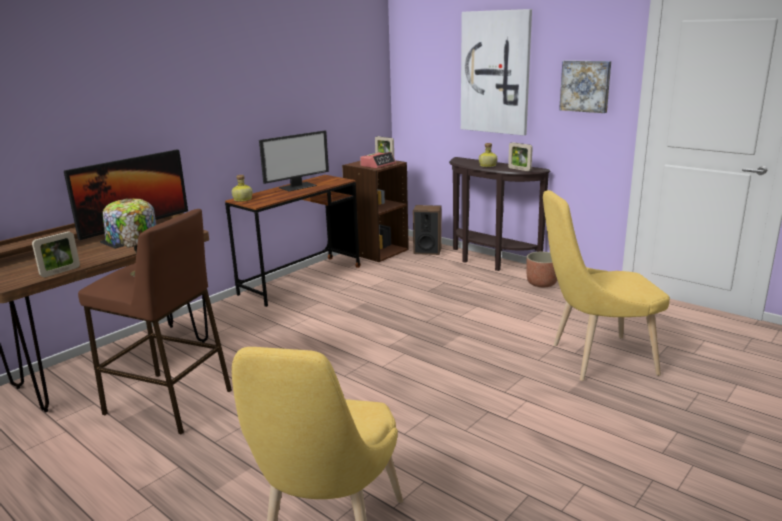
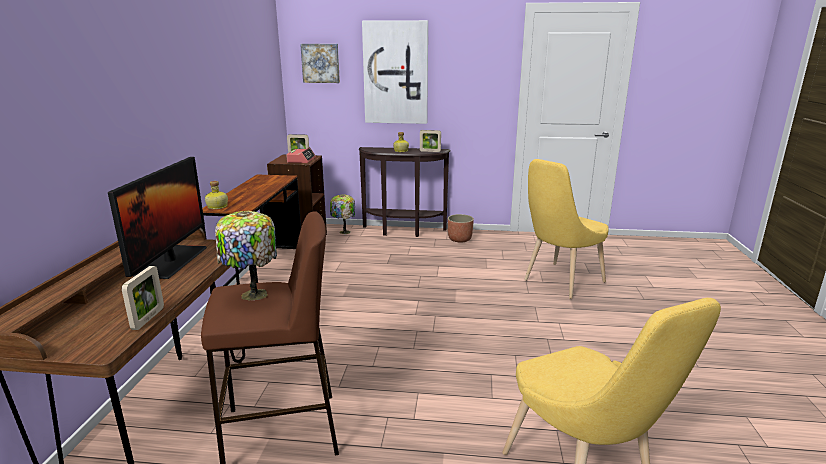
camera: 35 degrees left, 0 degrees up
monitor [259,130,329,191] -> none
speaker [413,205,442,255] -> table lamp [330,195,355,234]
picture [559,60,611,113] -> picture moved to [300,44,340,83]

